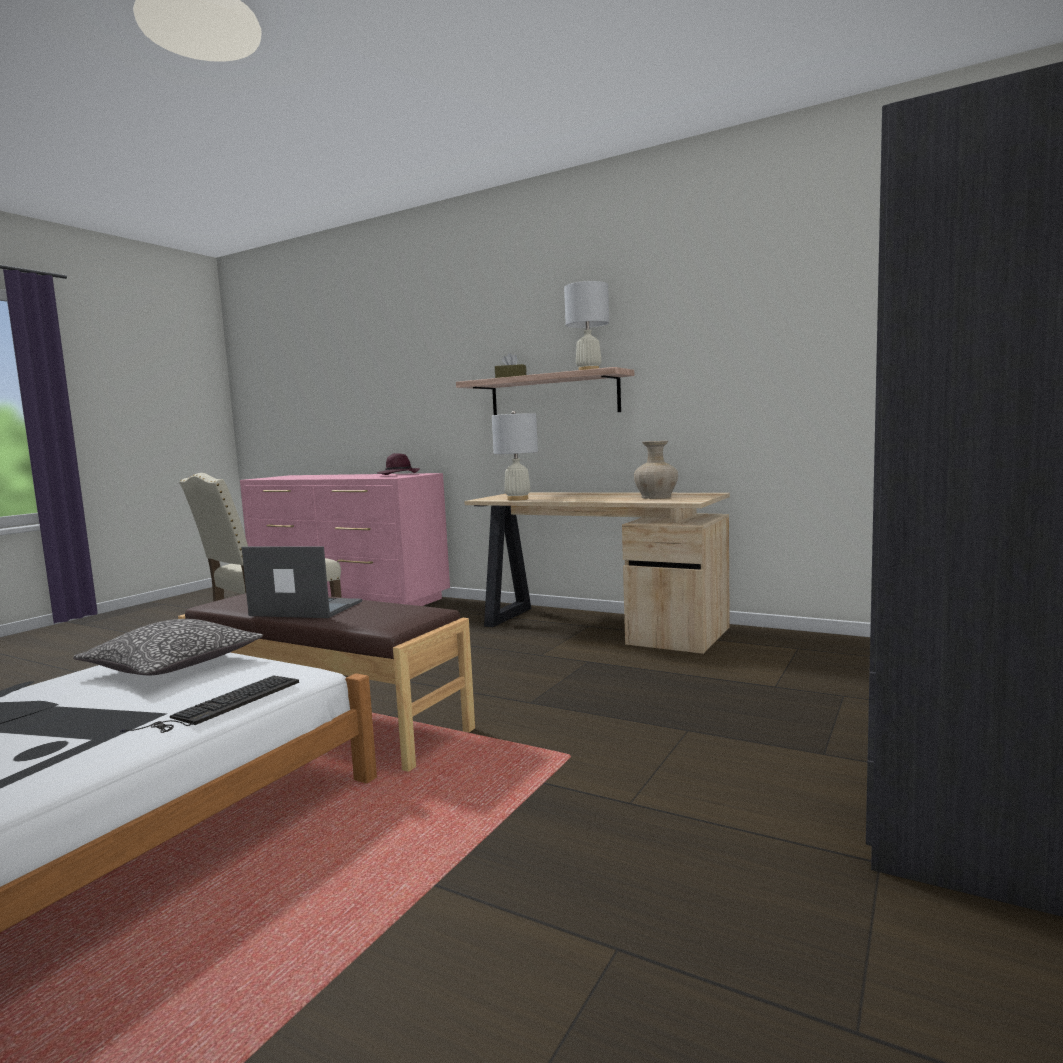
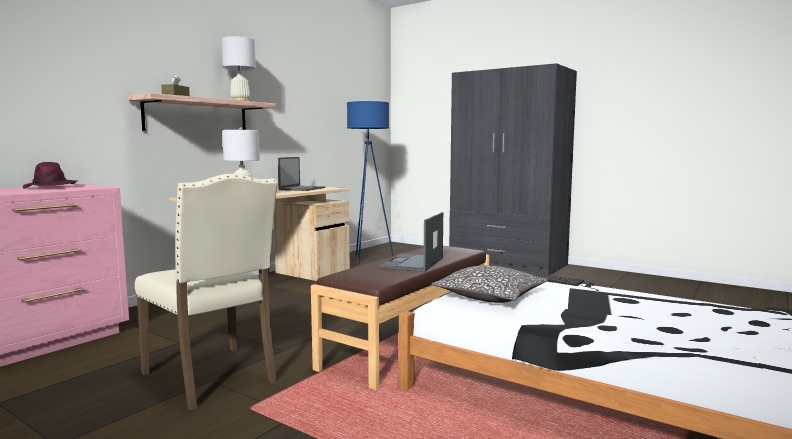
camera: 85 degrees left, 0 degrees up
beige vase [634,441,678,499] -> laptop [278,157,325,191]
none -> blue floor lamp [347,101,394,264]

